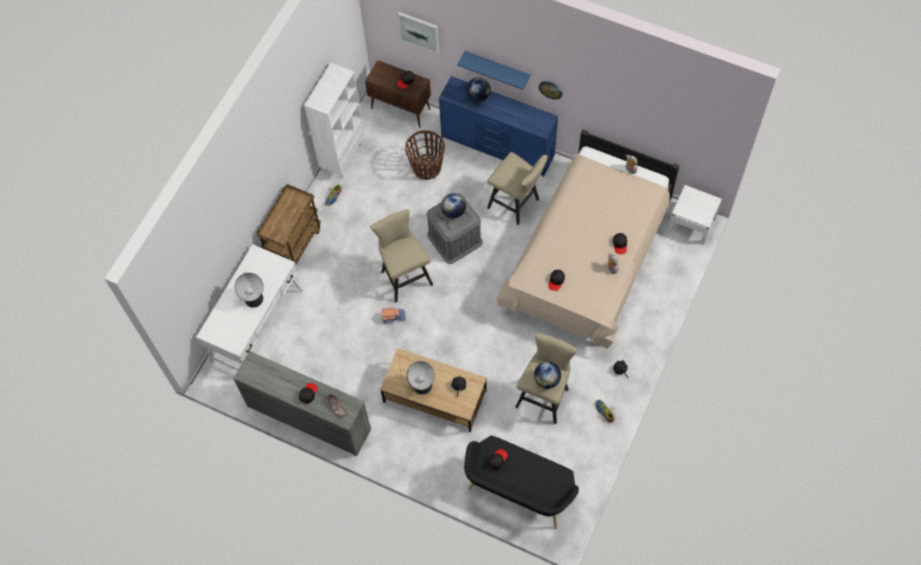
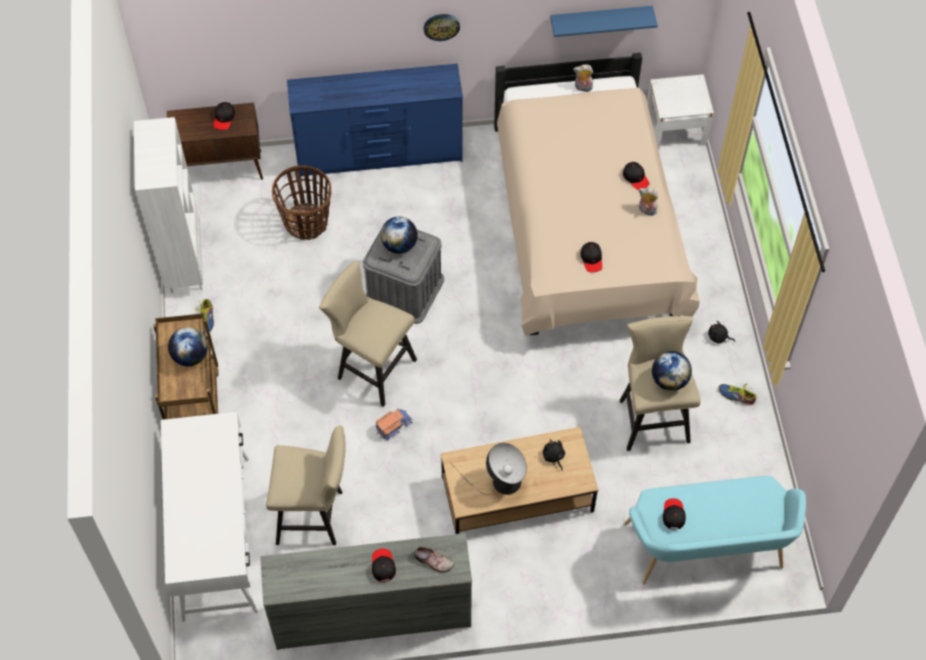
camera: 35 degrees left, 5 degrees down
table lamp [235,263,264,308] -> none
picture [397,12,439,54] -> none
blue shelf [457,51,531,90] -> blue shelf moved to [550,6,658,37]
black bench [464,436,579,529] -> turquoise bench [624,476,806,585]
globe [466,77,491,102] -> globe moved to [168,327,208,366]
beige stool [487,152,548,225] -> beige stool moved to [266,425,346,545]

